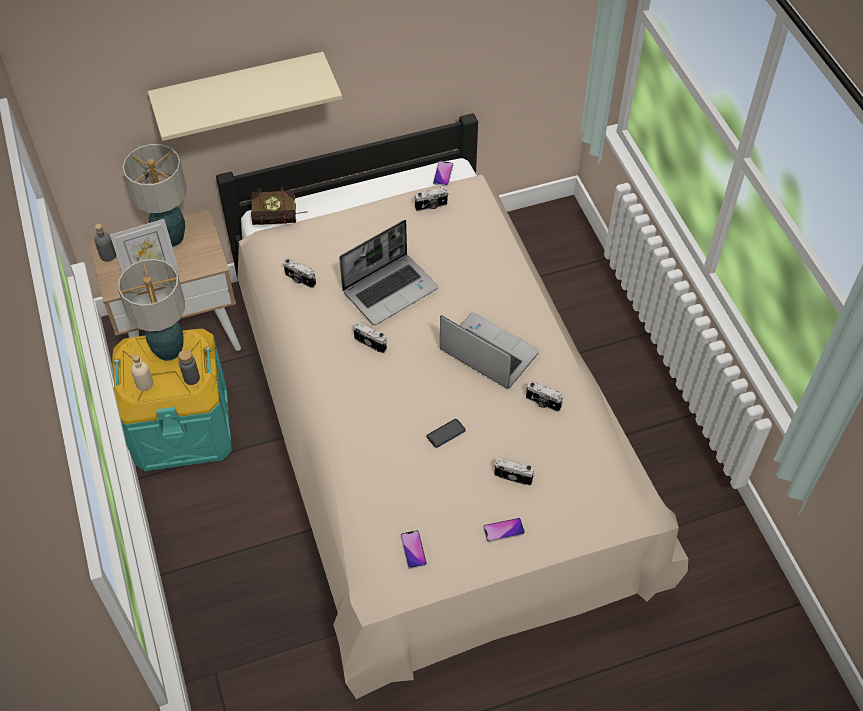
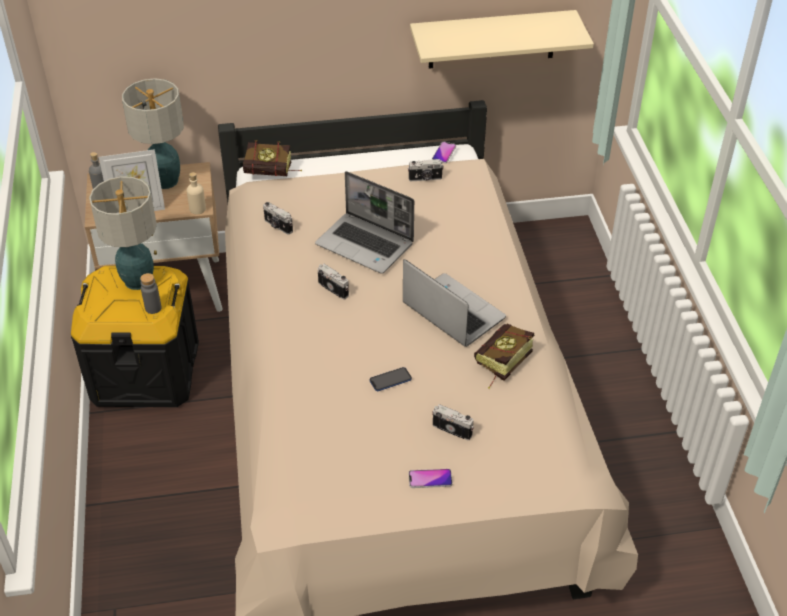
camera: 10 degrees right, 10 degrees down
turquoise storage box [112,328,232,471] -> black storage box [71,266,199,407]
beige bottle [131,354,153,391] -> beige bottle moved to [187,172,206,214]
beige shelf [148,52,342,141] -> beige shelf moved to [410,10,594,69]
laptop [339,220,438,325] -> laptop turned 60 degrees clockwise [315,171,414,274]
phone [401,530,427,569] -> none
camera [526,381,563,412] -> book [474,324,534,389]

